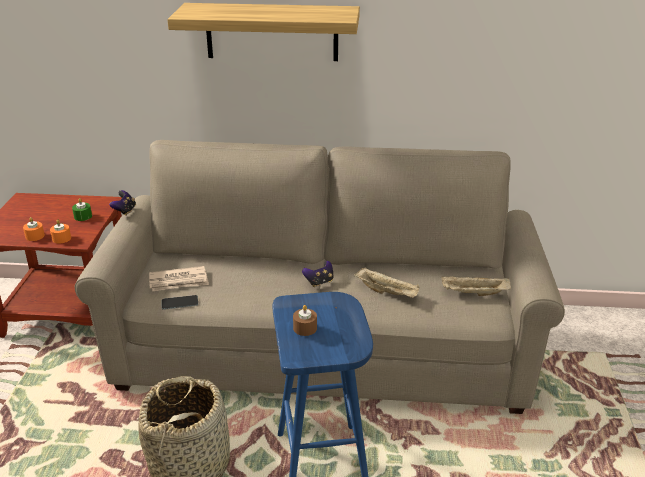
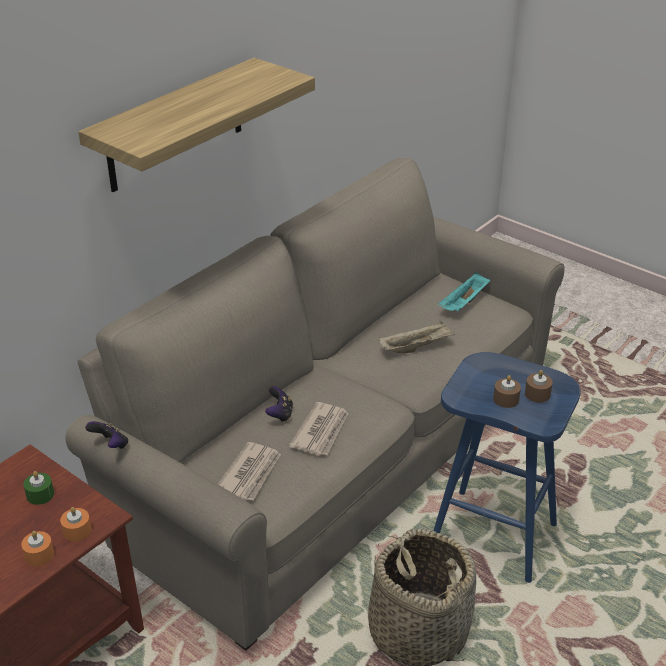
camera: 55 degrees left, 5 degrees up
phone [162,295,198,310] -> none
game controller [302,260,333,287] -> game controller moved to [265,386,293,423]
beige tray [441,276,511,296] -> turquoise tray [438,272,490,311]
none -> newspaper [289,402,349,456]
none -> brown candle [525,370,553,402]

